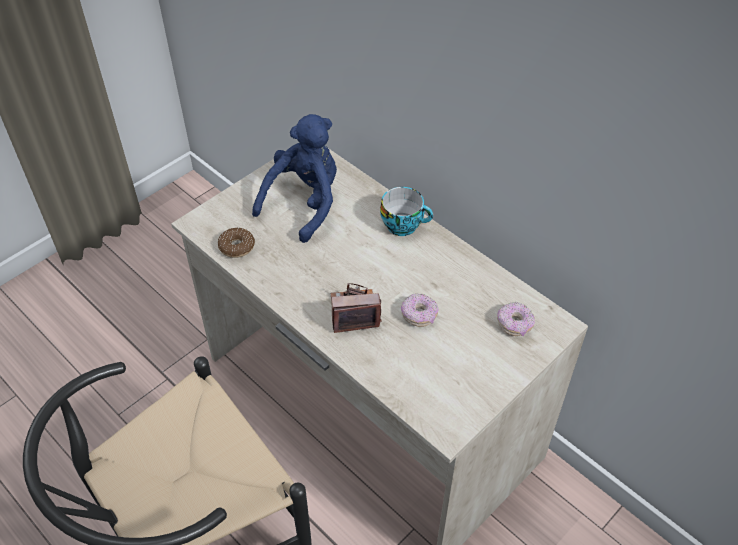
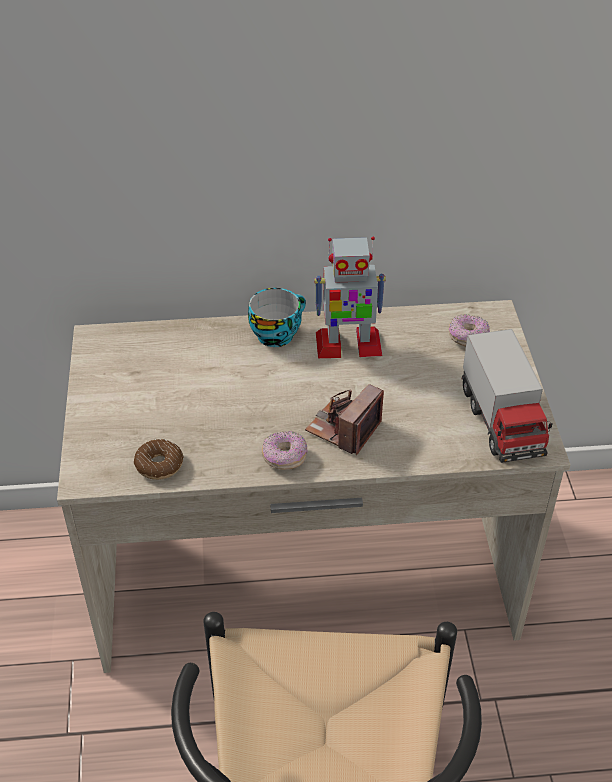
camera: 50 degrees left, 5 degrees down
blue plush toy [252,114,337,243] -> none
donut [401,293,439,327] -> donut moved to [262,431,308,470]
none -> toy robot [314,237,386,358]
none -> toy truck [462,329,553,463]

